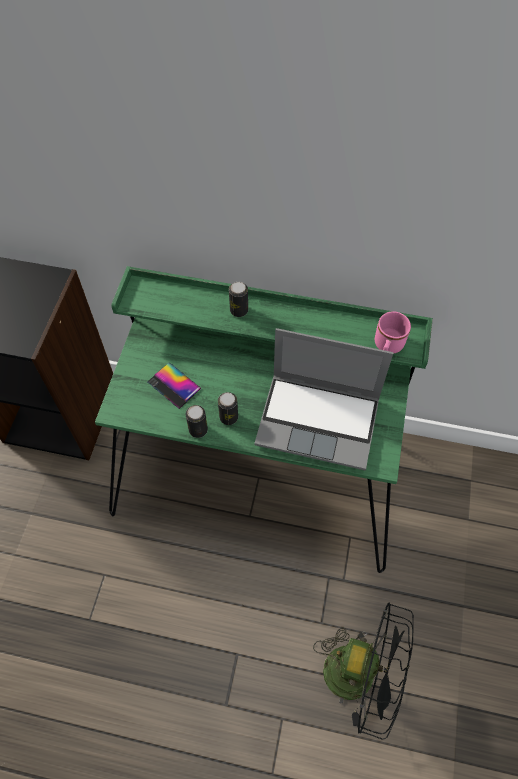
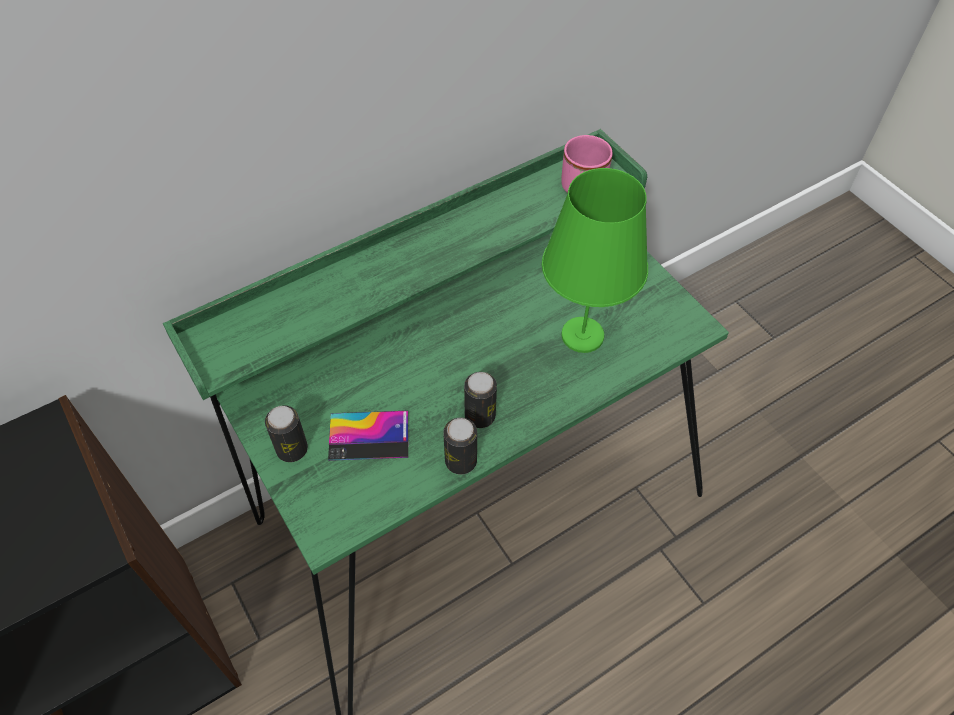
camera: 45 degrees left, 5 degrees down
can [229,282,248,317] -> can moved to [265,405,308,462]
laptop [254,328,393,470] -> green table lamp [542,168,648,353]
black fan [313,603,414,739] -> none

